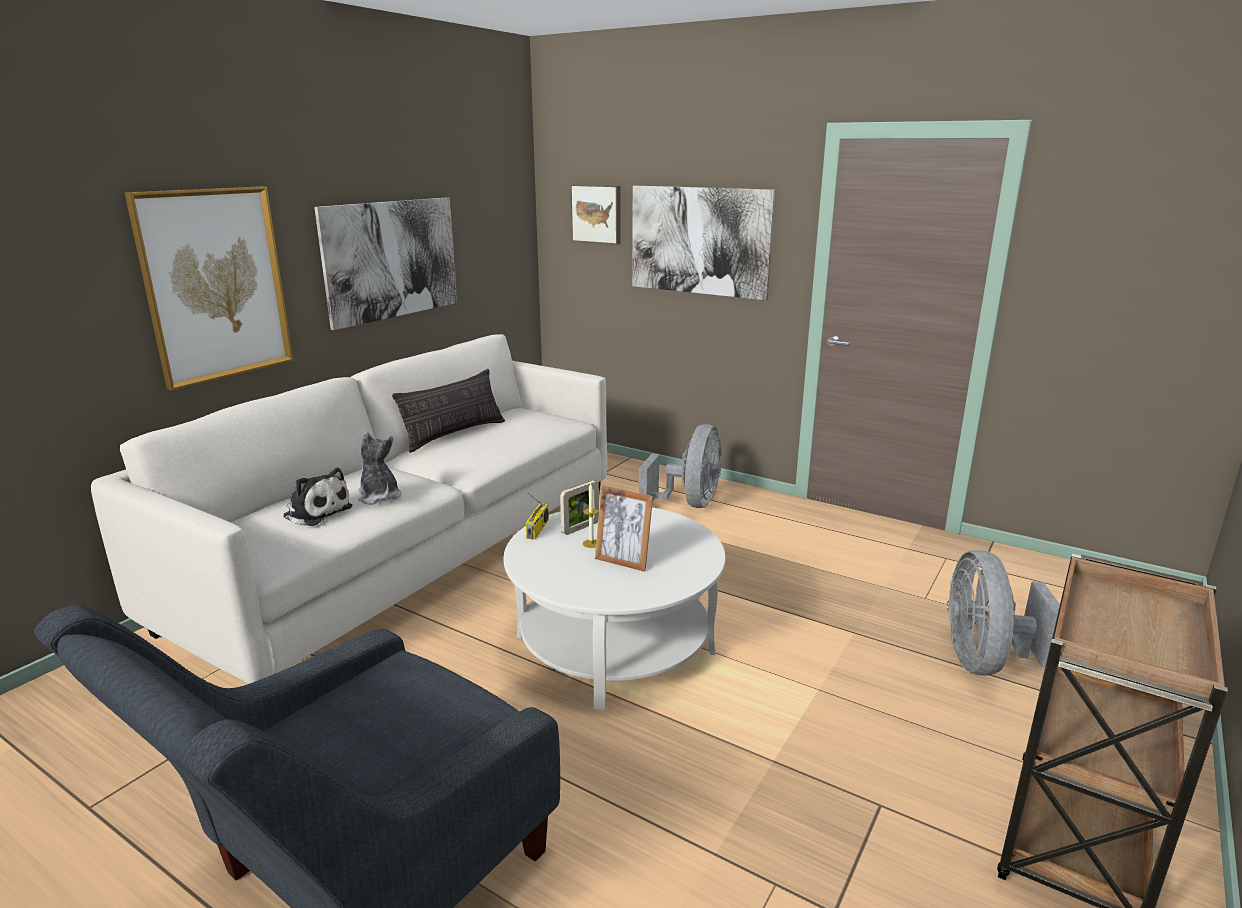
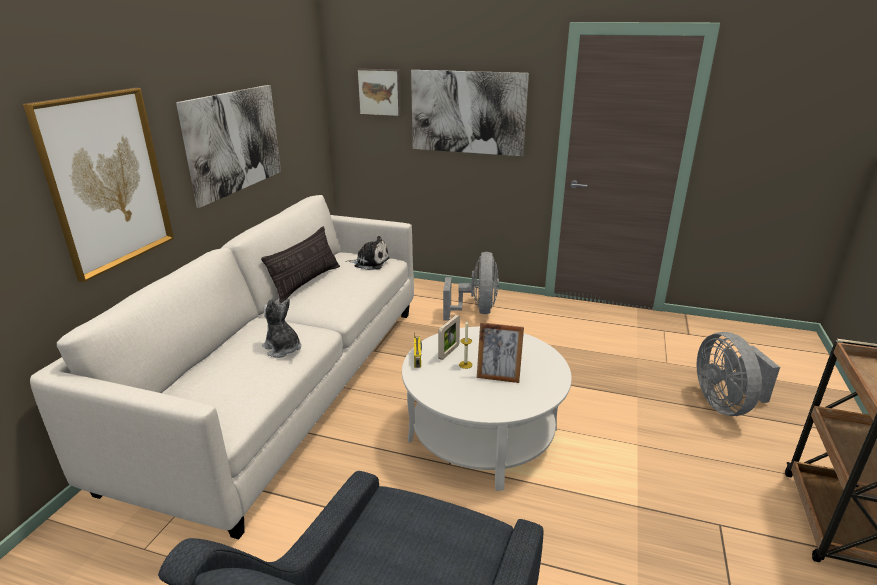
camera: 15 degrees left, 5 degrees up
plush toy [282,468,352,526] -> plush toy moved to [345,236,390,270]

